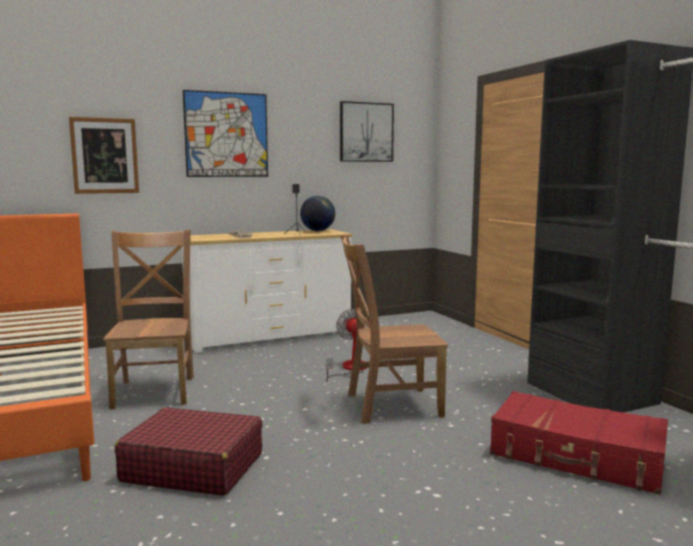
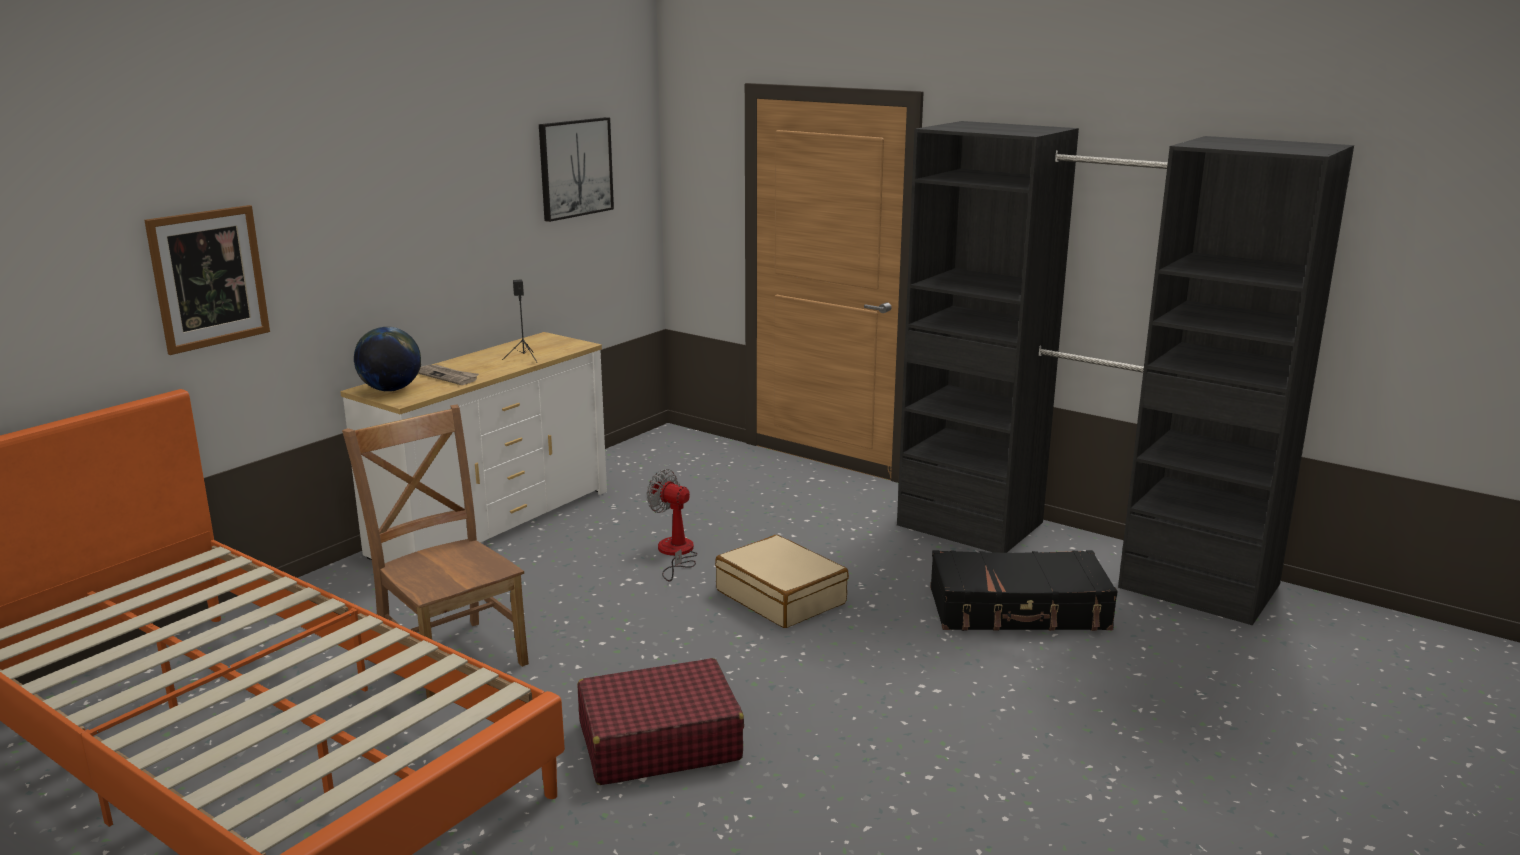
camera: 30 degrees left, 10 degrees up
picture [183,90,268,177] -> none
globe [300,196,335,231] -> globe moved to [354,327,421,391]
brown chair [341,235,448,424] -> beige suitcase [715,535,849,628]
red suitcase [490,391,668,495] -> black suitcase [930,550,1118,631]

